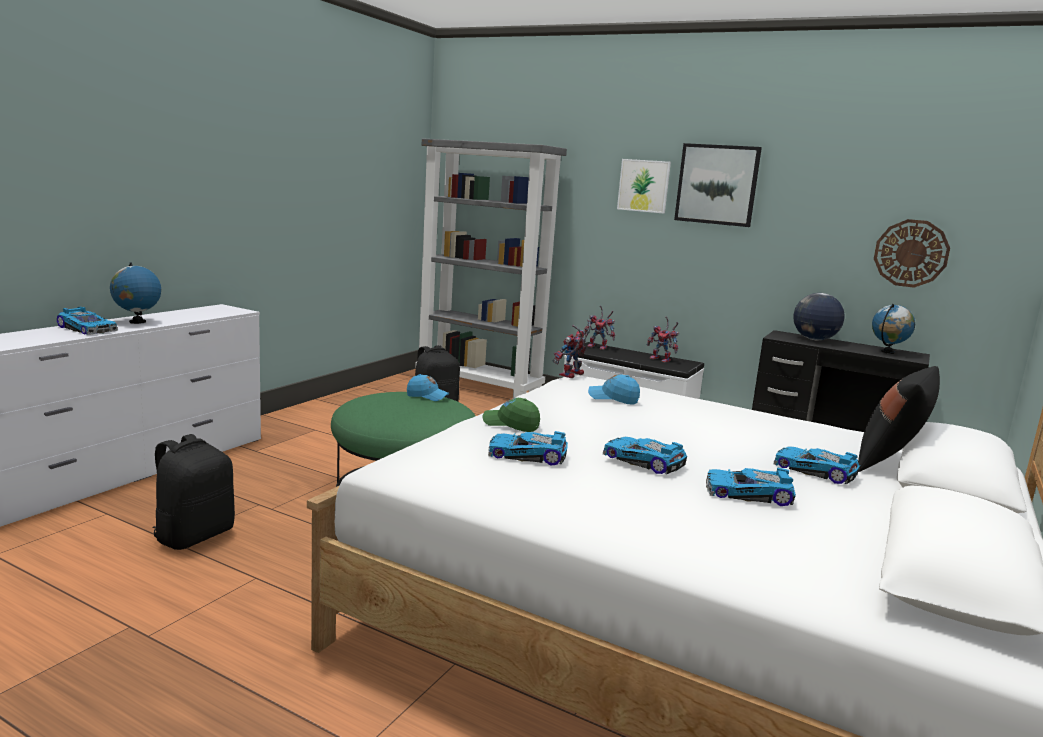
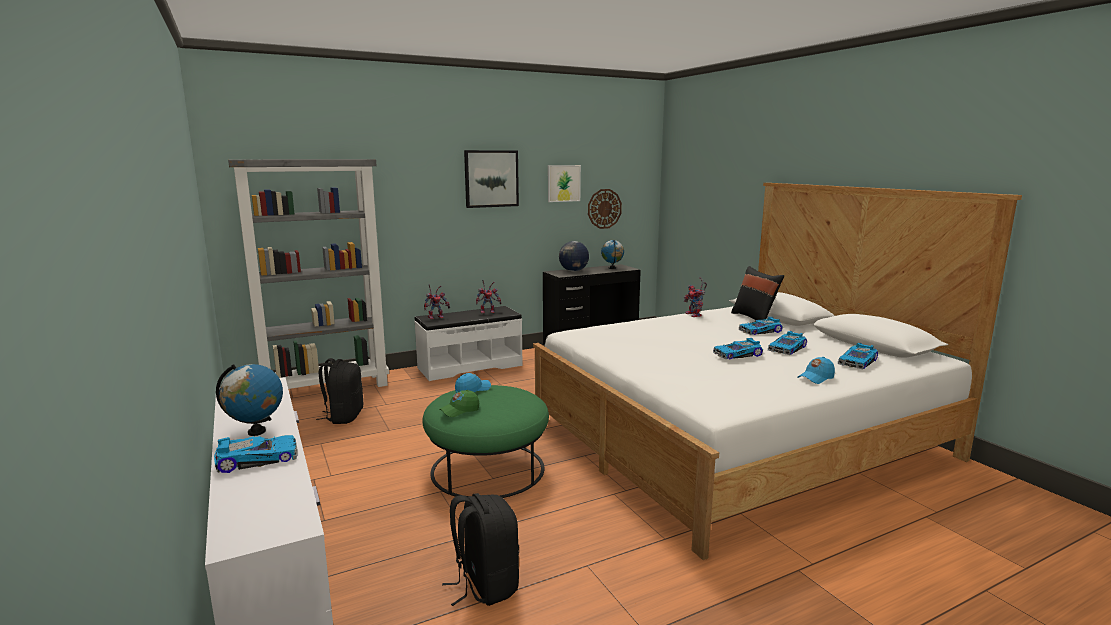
camera: 55 degrees left, 0 degrees up
green cap [482,398,540,432] -> green cap moved to [440,390,479,417]
toy car [488,431,568,466] -> toy car moved to [838,343,878,369]
toy robot [553,320,591,378] -> toy robot moved to [684,277,707,317]
blue cap [588,374,640,404] -> blue cap moved to [798,357,835,384]
picture [617,159,671,214] -> picture moved to [548,165,581,202]

